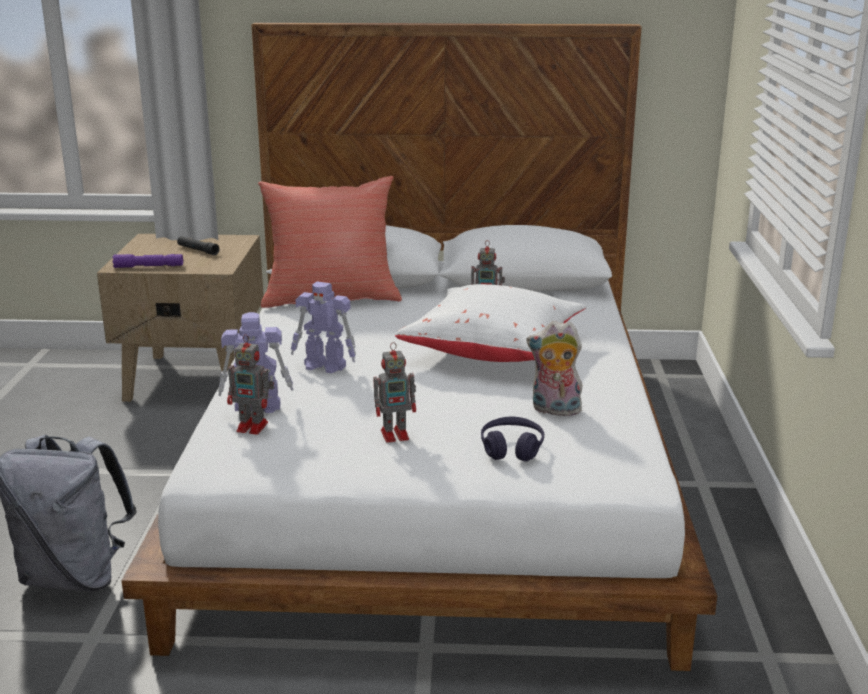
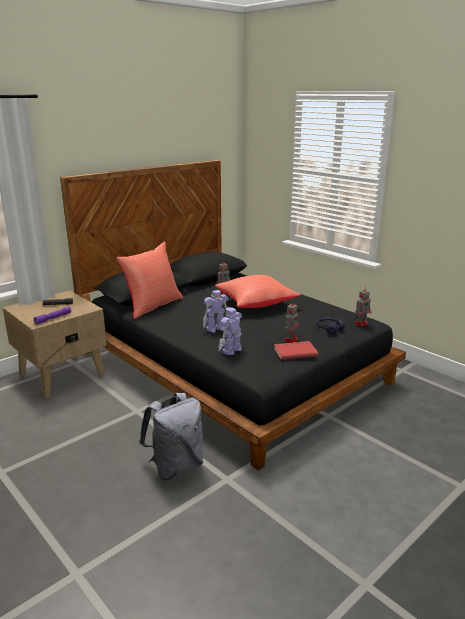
camera: 45 degrees left, 0 degrees up
white bed [121,22,717,671] -> black bed [60,160,406,471]
toy robot [227,334,274,434] -> toy robot moved to [354,287,372,327]
white pillow [395,284,586,362] -> red pillow [215,275,301,308]
plush toy [526,321,582,416] -> none
none -> red book [274,341,319,360]

